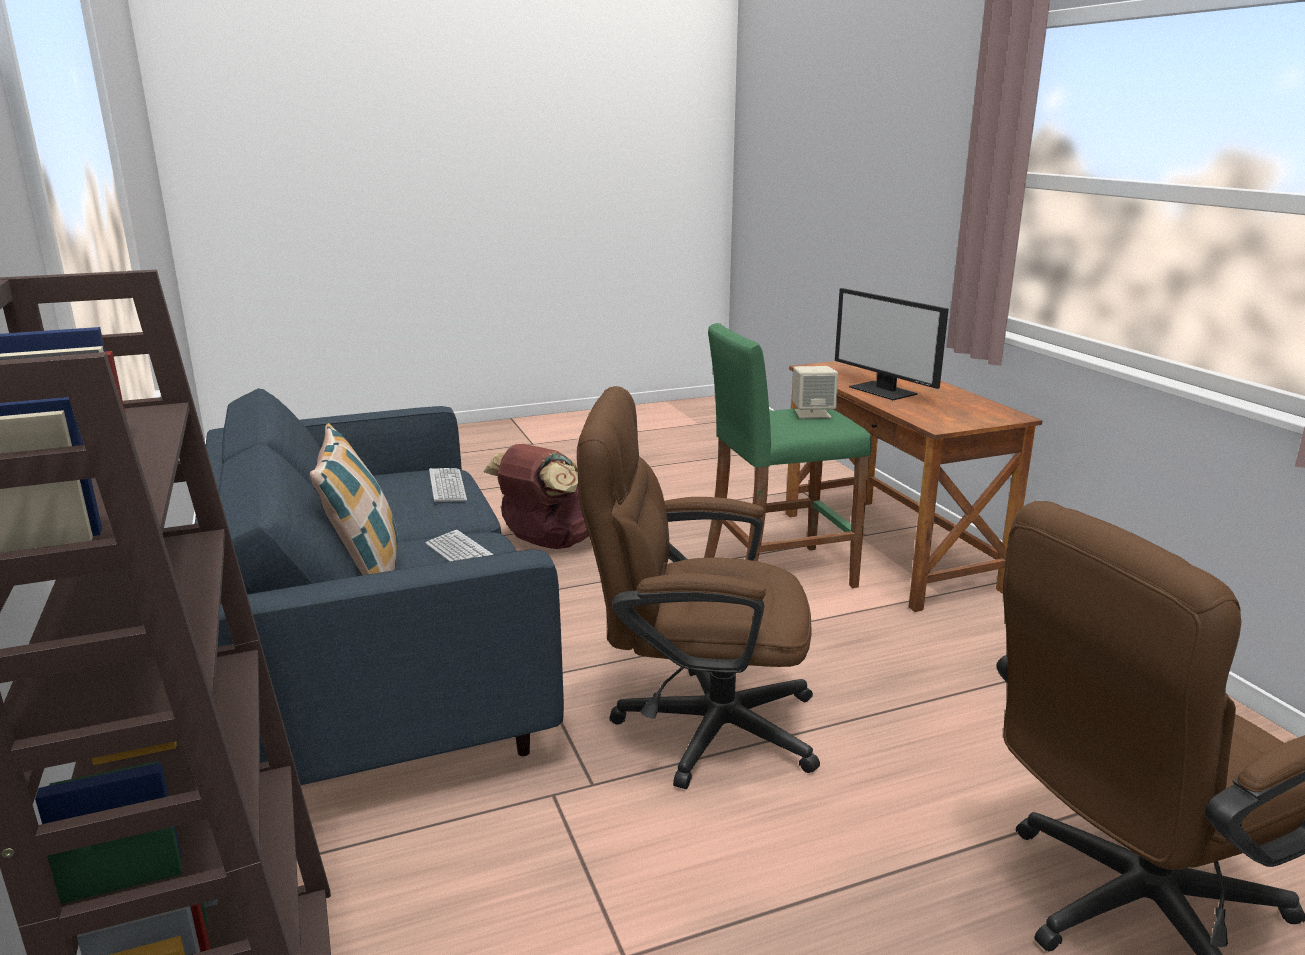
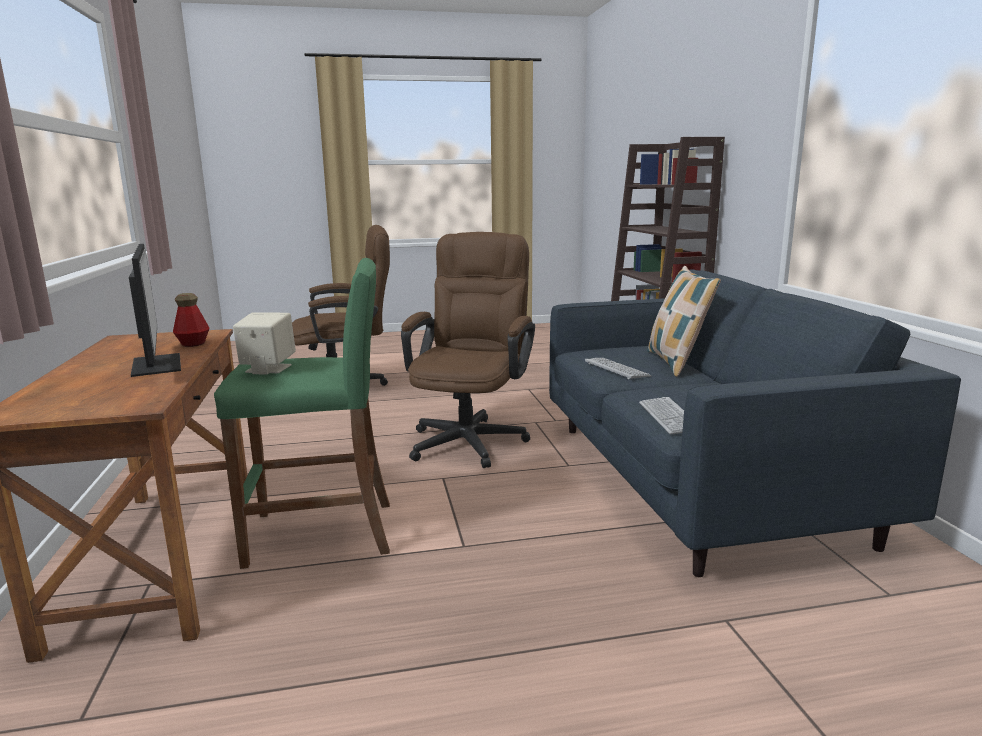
camera: 170 degrees left, 5 degrees down
brown backpack [483,444,589,549] -> none
brown office chair [577,386,820,789] -> brown office chair turned 90 degrees counterclockwise [401,232,535,468]
none -> bottle [173,293,210,347]

